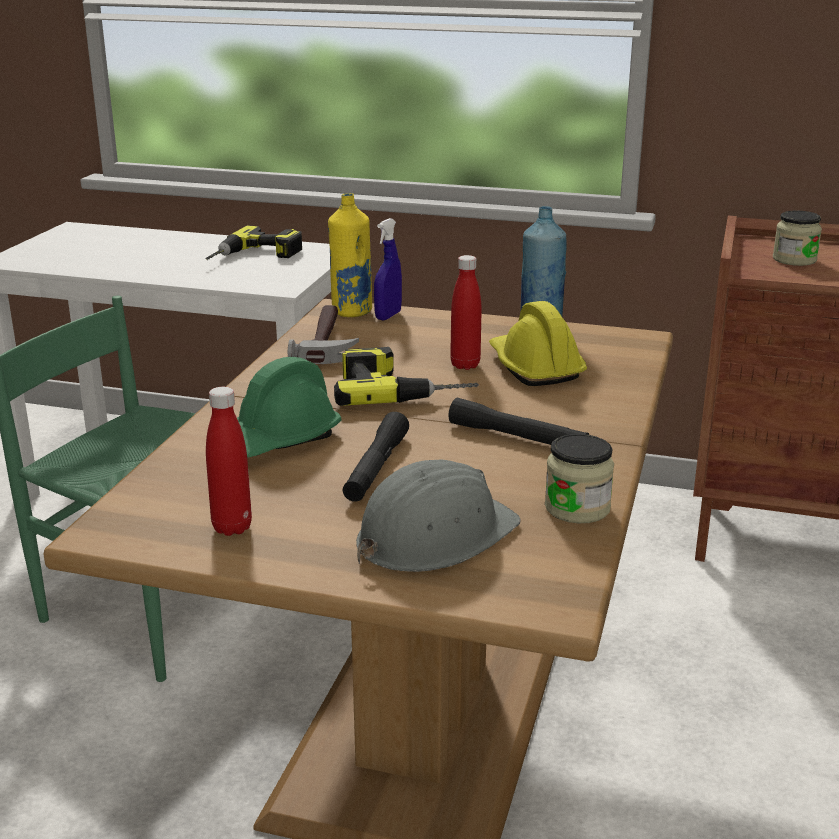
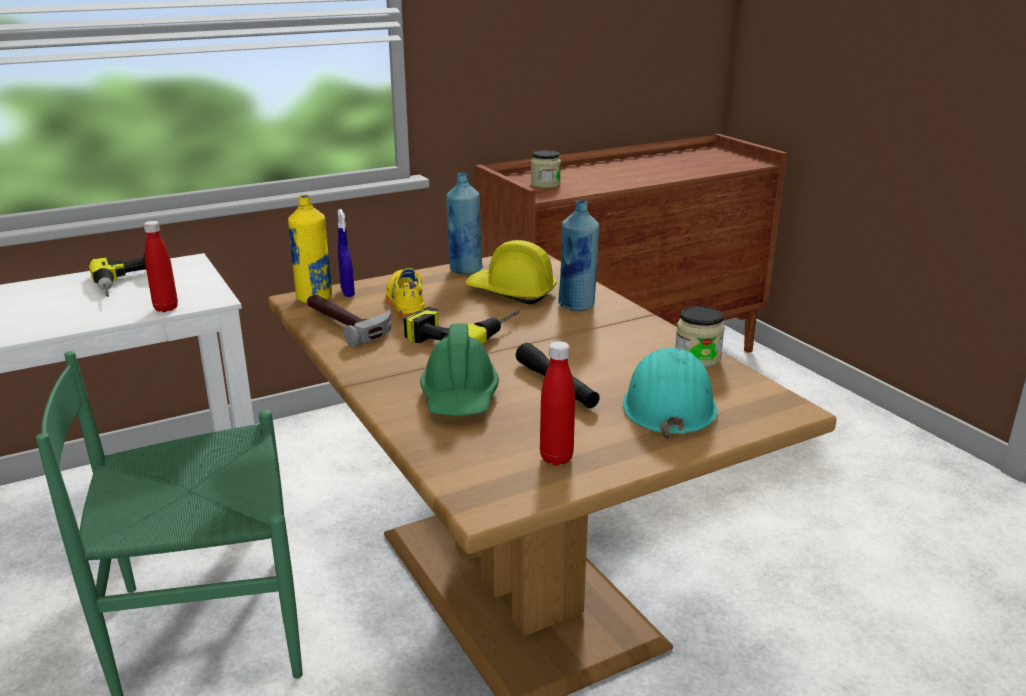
camera: 45 degrees left, 0 degrees up
grey hard hat [356,460,520,572] -> turquoise hard hat [623,347,717,439]
black flashlight [448,398,589,445] -> none
red bottle [450,255,482,370] -> red bottle moved to [144,221,178,312]
none -> yellow shoe [385,268,425,319]
none -> blue bottle [558,200,599,311]

